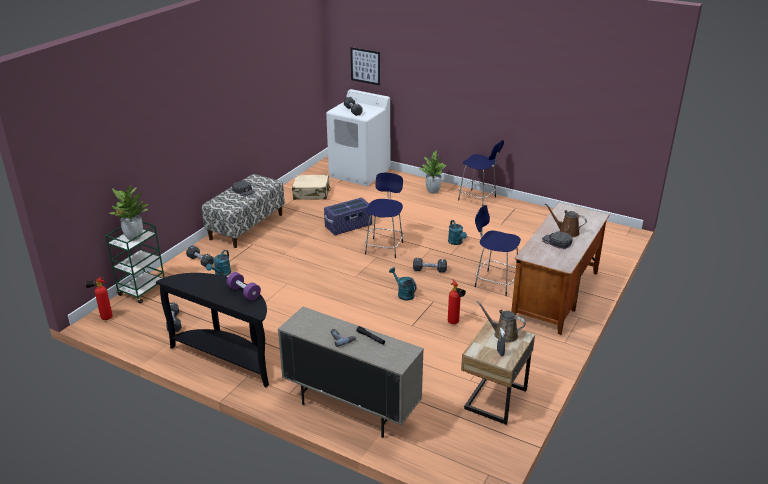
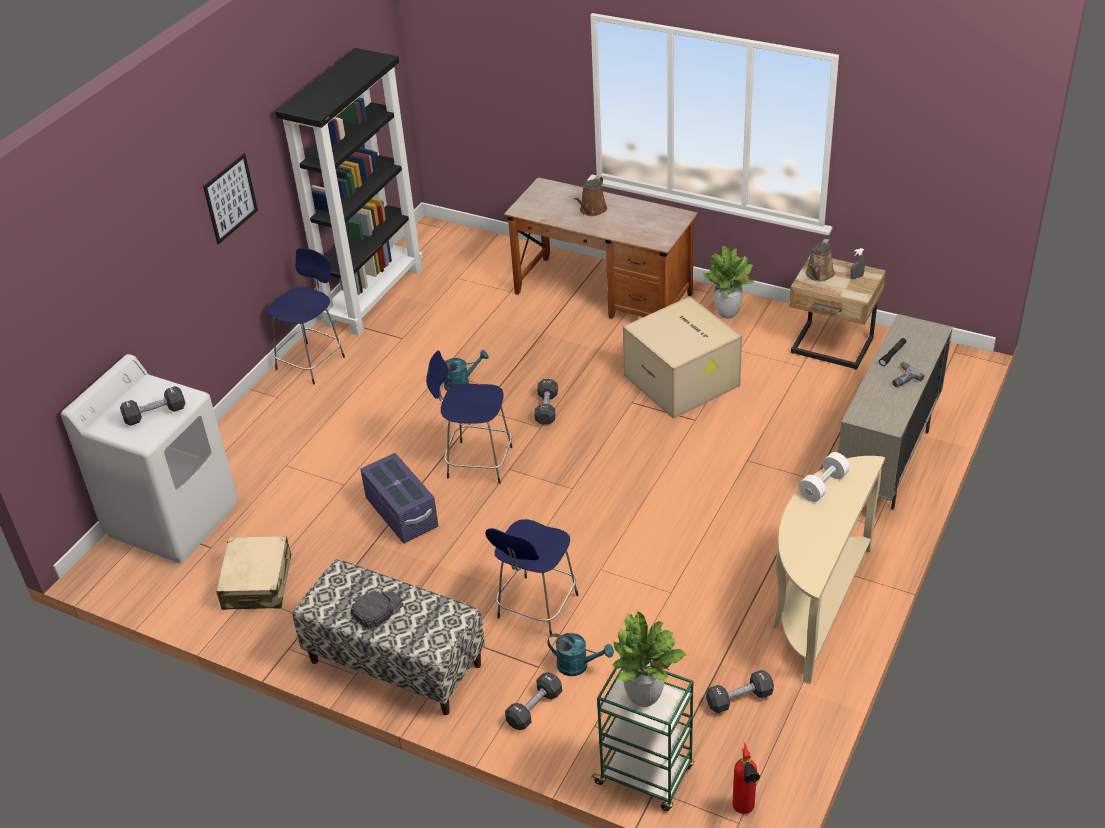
camera: 90 degrees left, 10 degrees up
black console table [156,273,269,387] -> beige console table [773,456,885,684]
purple dumbbell [227,272,261,301] -> white dumbbell [799,452,850,502]
picture [350,47,380,85] -> picture moved to [203,153,258,244]
turquoise watering can [389,267,416,301] -> none
potted plant [419,150,447,194] -> potted plant moved to [703,246,755,319]
fire extinguisher [448,279,466,324] -> cardboard box [623,296,742,419]
blue stool [475,205,521,296] -> blue stool moved to [485,519,578,635]
black cap [542,231,573,249] -> none
none -> black bookcase [275,48,423,335]

